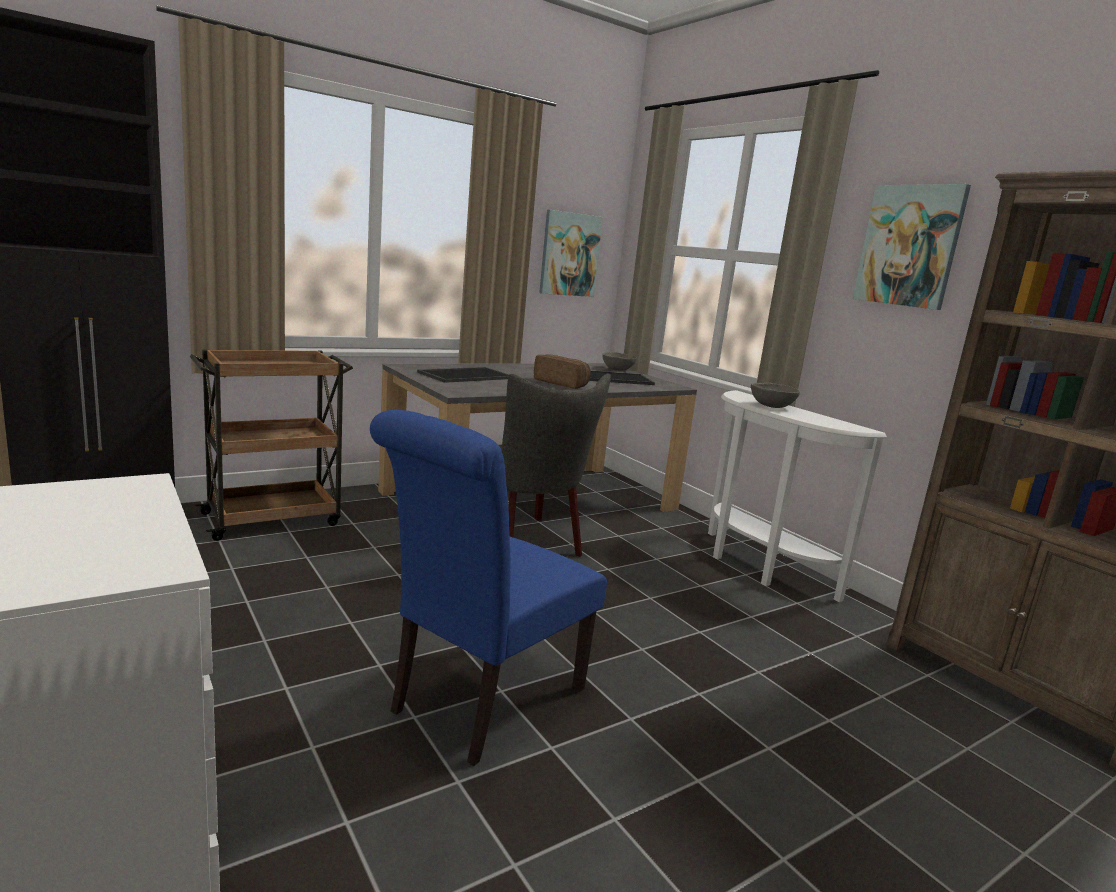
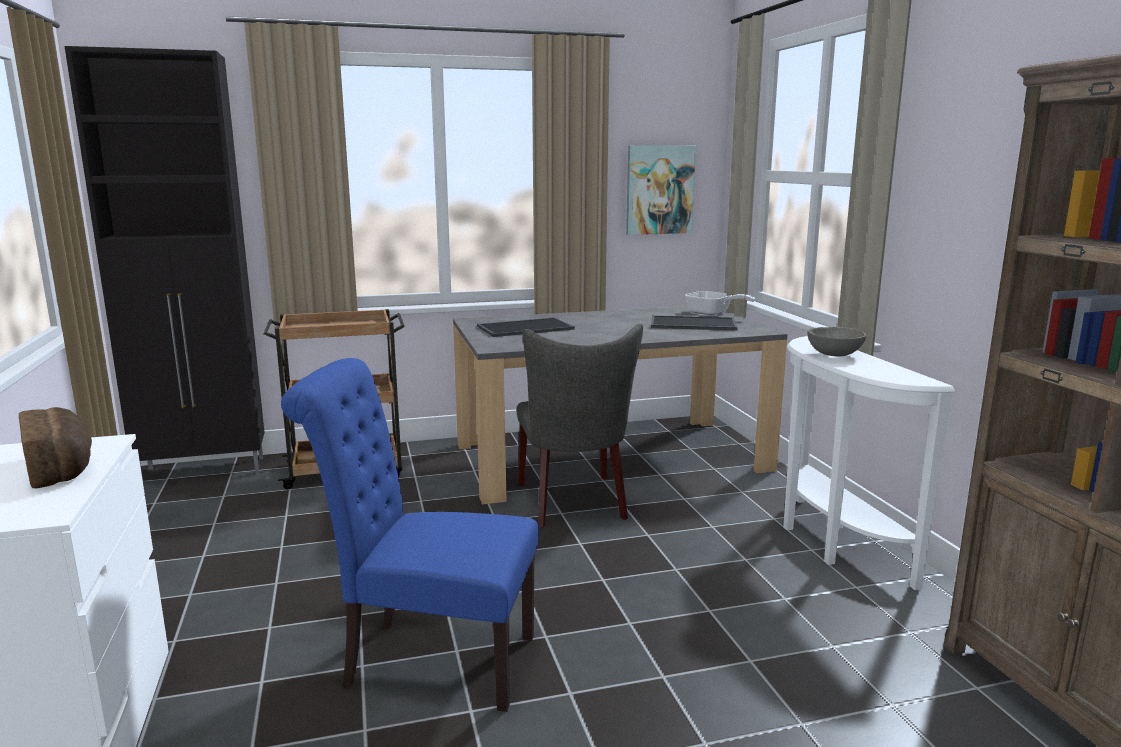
camera: 20 degrees right, 0 degrees up
blue chair [370,410,607,766] -> blue chair turned 45 degrees clockwise [281,358,539,712]
bread [534,354,591,389] -> bread moved to [19,407,92,488]
grey bowl [602,352,637,371] -> frying pan [685,291,755,315]
picture [852,184,971,310] -> none

